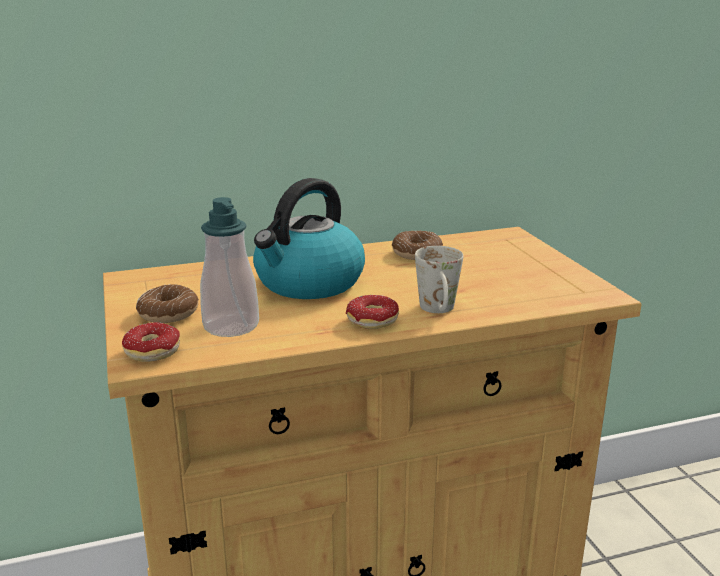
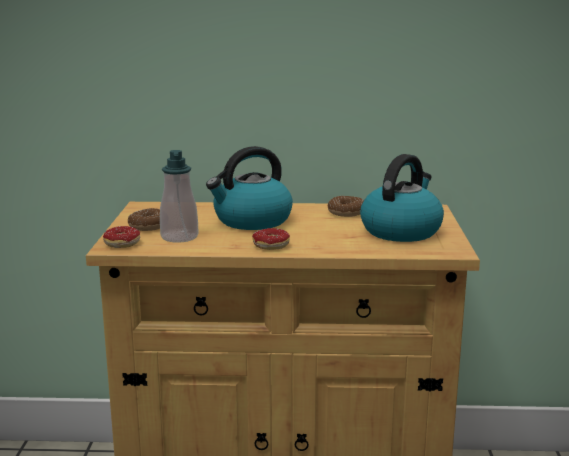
camera: 20 degrees right, 5 degrees down
white mug [415,246,463,313] -> none
none -> kettle [360,154,444,242]

